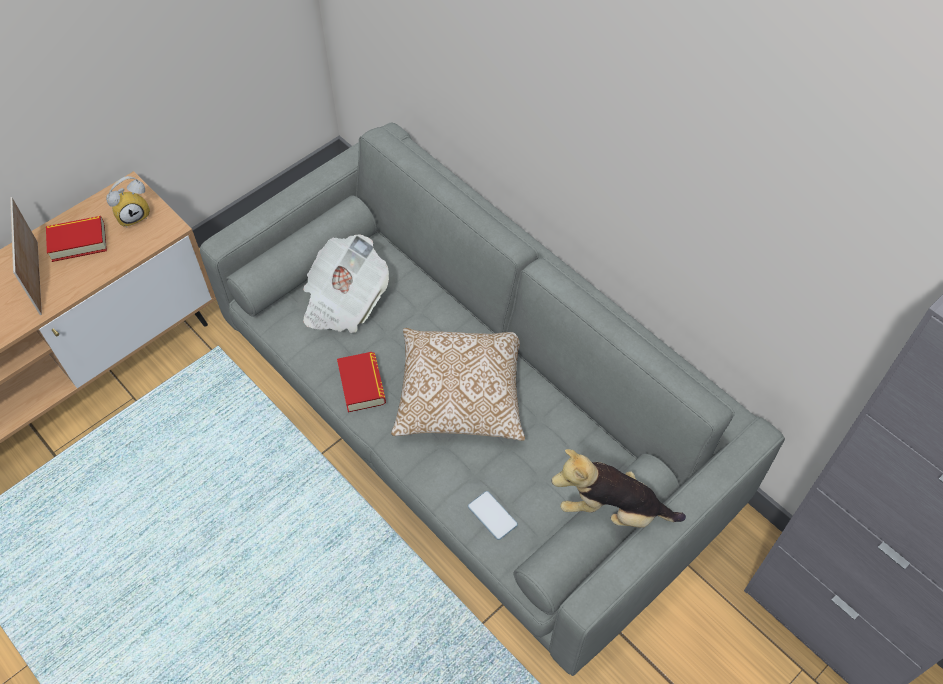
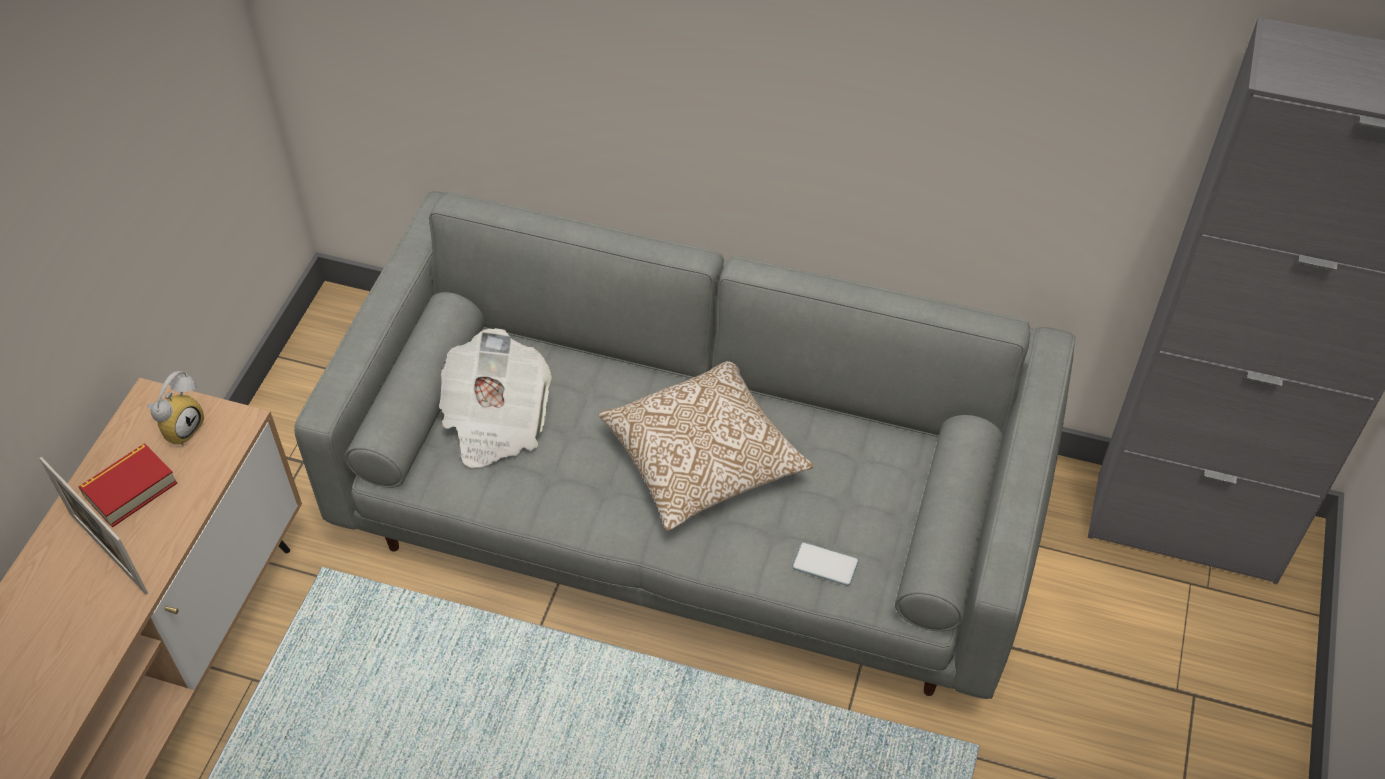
camera: 30 degrees left, 5 degrees down
book [337,352,386,412] -> none
plush toy [551,449,686,528] -> none

